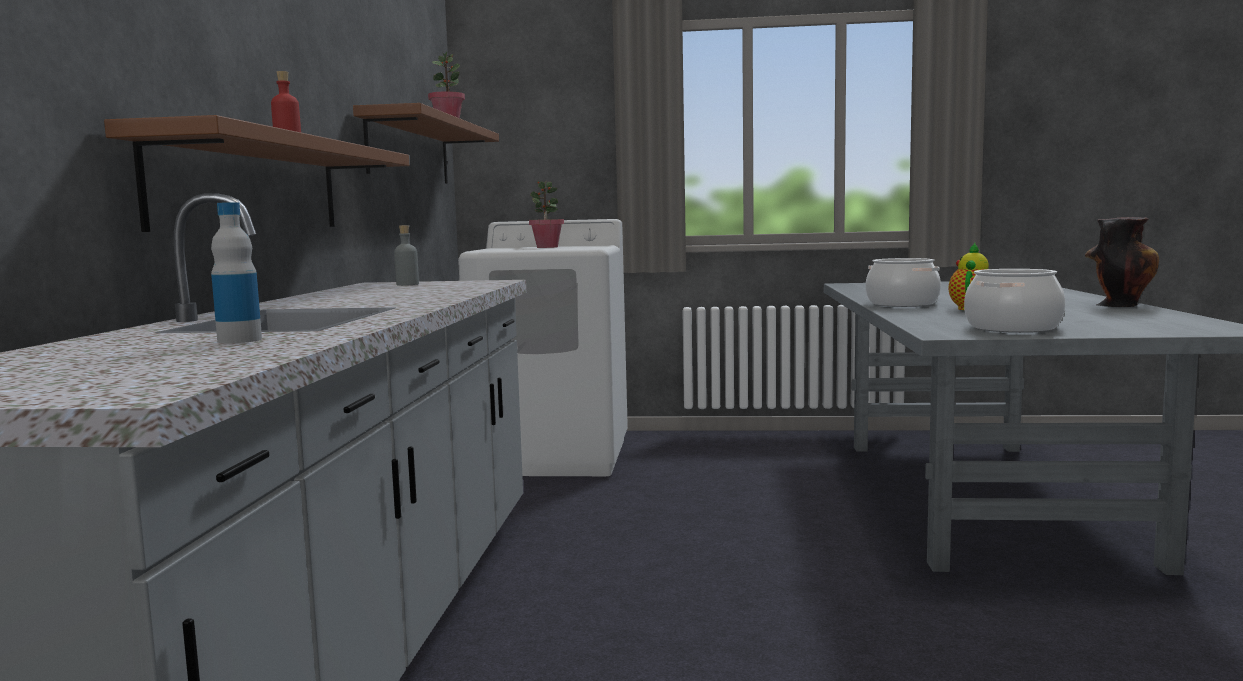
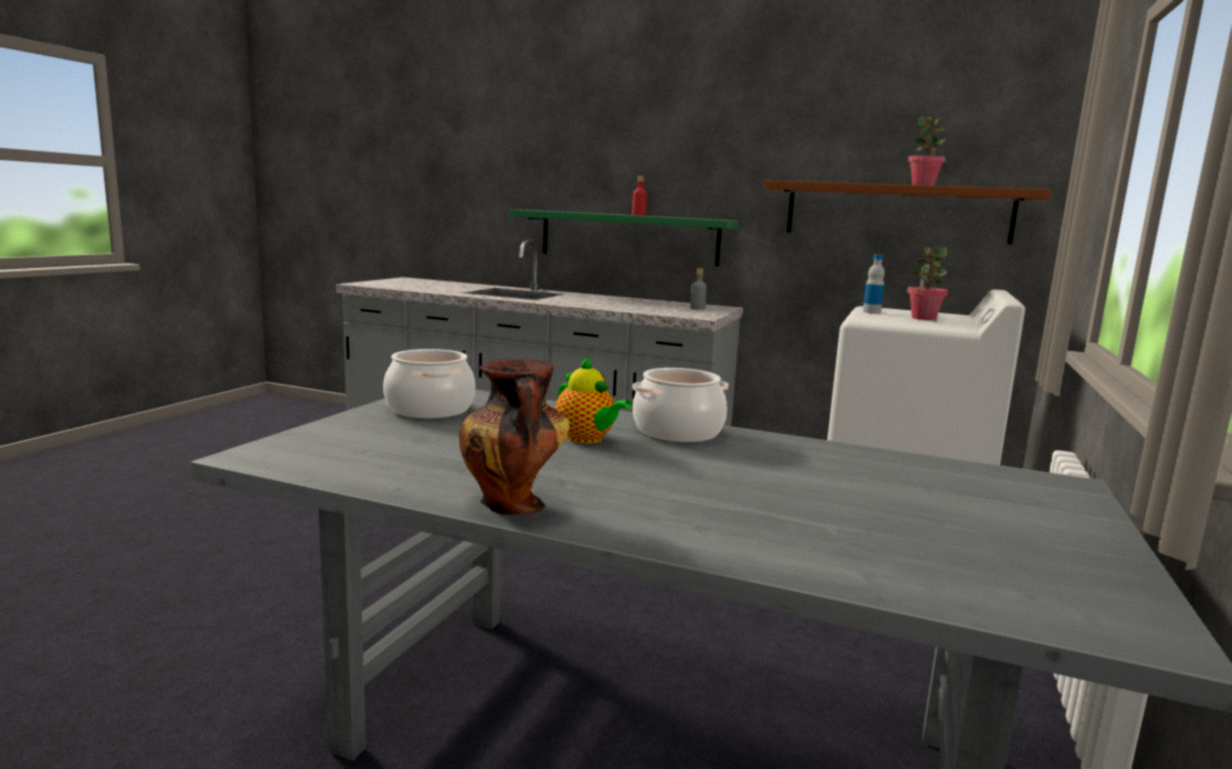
camera: 105 degrees right, 5 degrees up
brown shelf [104,115,409,232] -> green shelf [509,209,739,266]
bottle [211,202,262,343] -> bottle moved to [863,254,885,314]

